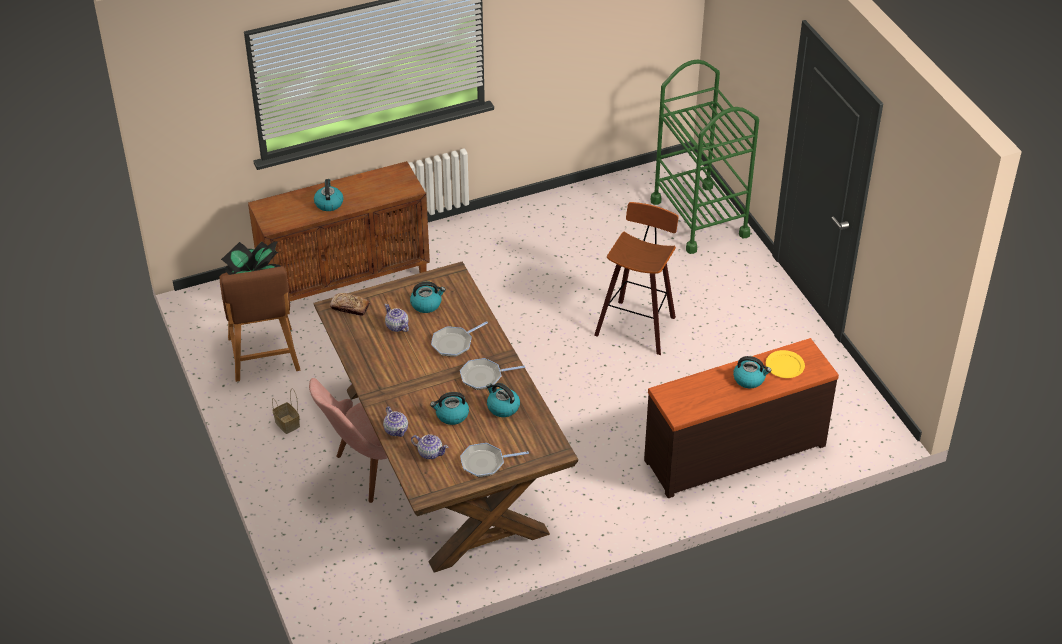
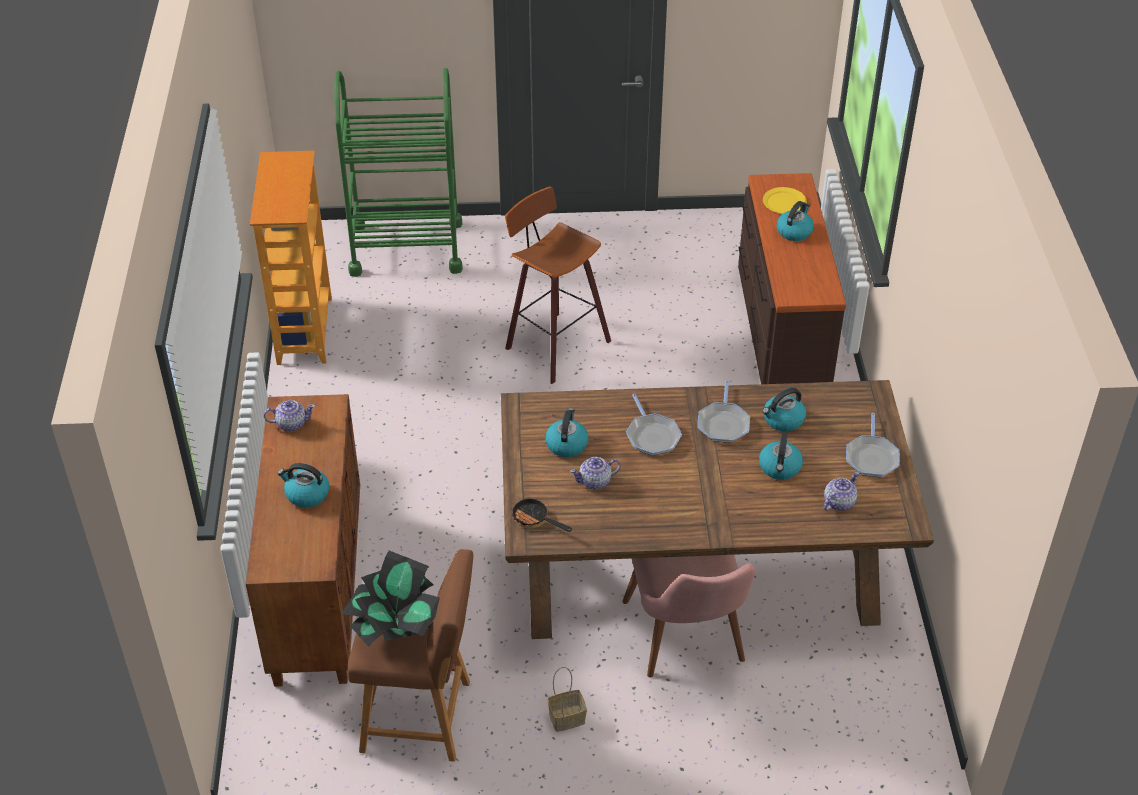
camera: 70 degrees left, 0 degrees up
bread [330,293,370,316] -> frying pan [511,498,572,532]
teapot [383,407,408,437] -> teapot moved to [264,400,315,431]
none -> bookcase [250,151,332,365]

